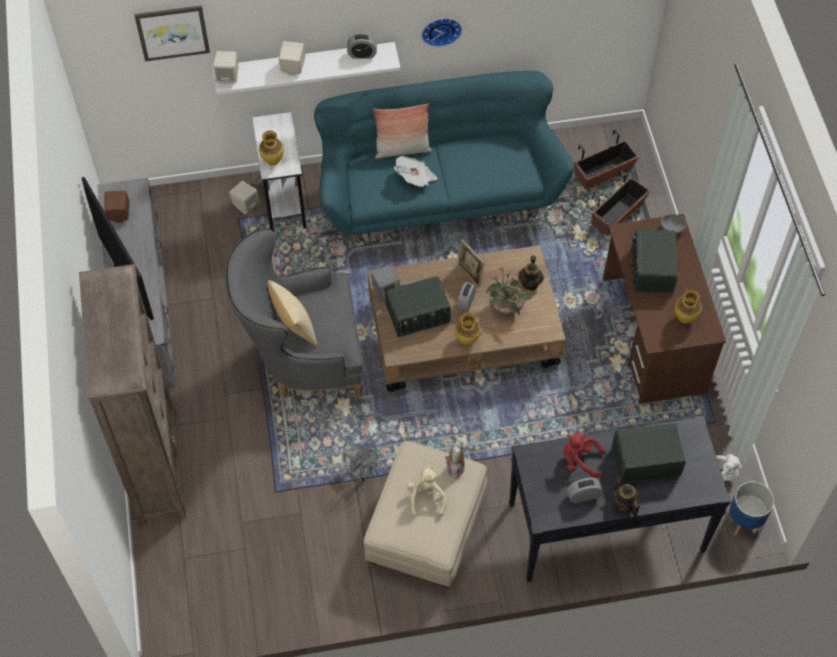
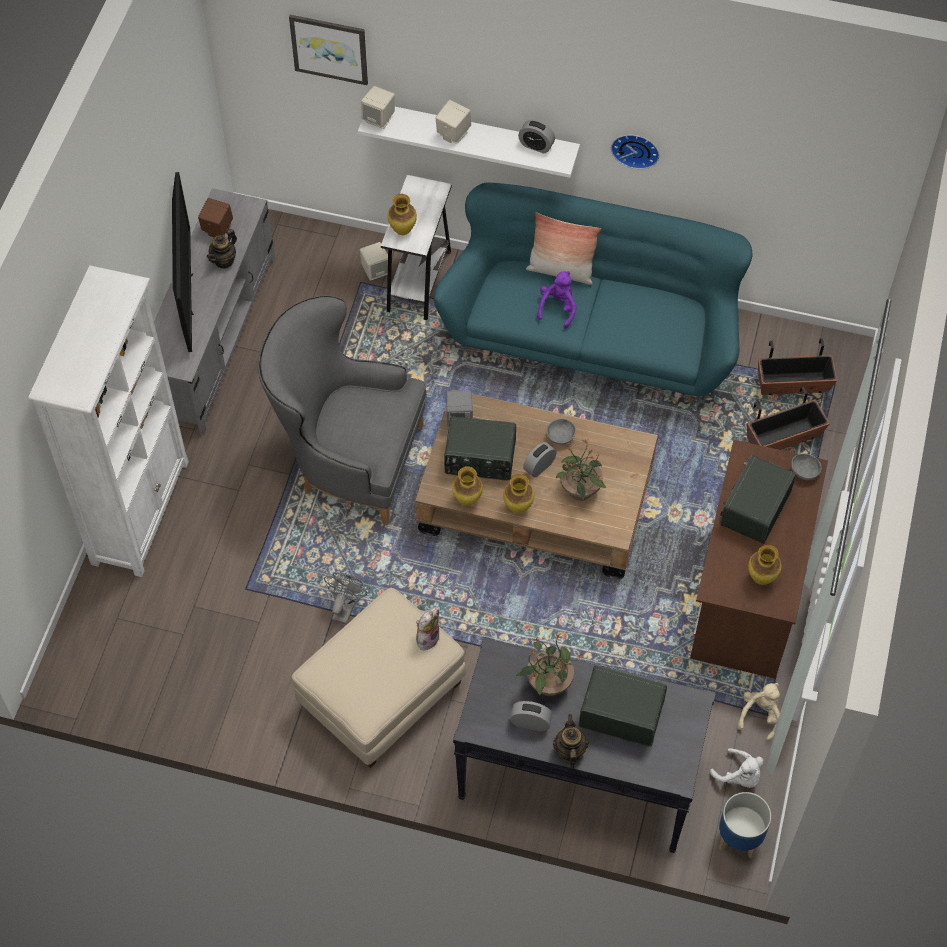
camera: 25 degrees right, 0 degrees up
brown bookcase [79,264,187,525] -> white bookcase [29,265,189,577]
pillow [268,280,317,345] -> none
grey fan [344,446,378,482] -> grey fan turned 135 degrees counterclockwise [324,573,367,624]
newspaper [394,156,437,187] -> purple plush toy [537,271,576,329]
beige plush toy [407,466,447,517] -> beige plush toy moved to [737,683,780,742]
picture frame [457,240,485,287] -> grey bowl [547,419,576,445]
teapot [519,255,544,291] -> teapot moved to [207,229,237,269]
red plush toy [564,432,606,478] -> potted plant [515,634,584,696]
none -> vase [452,466,483,506]

